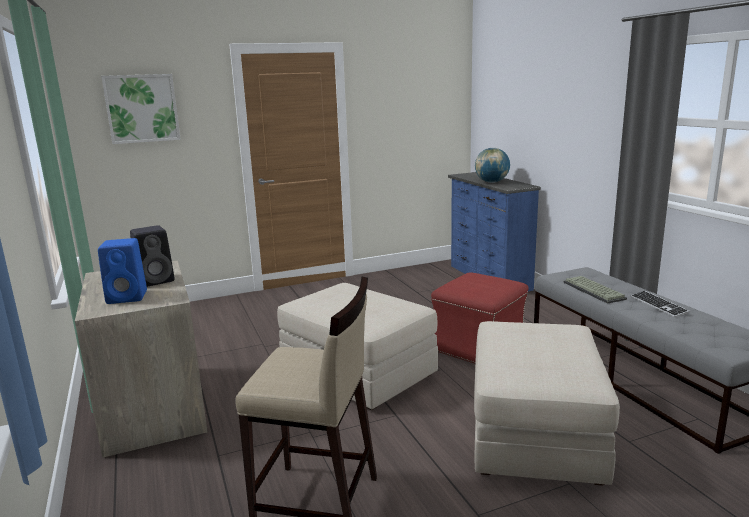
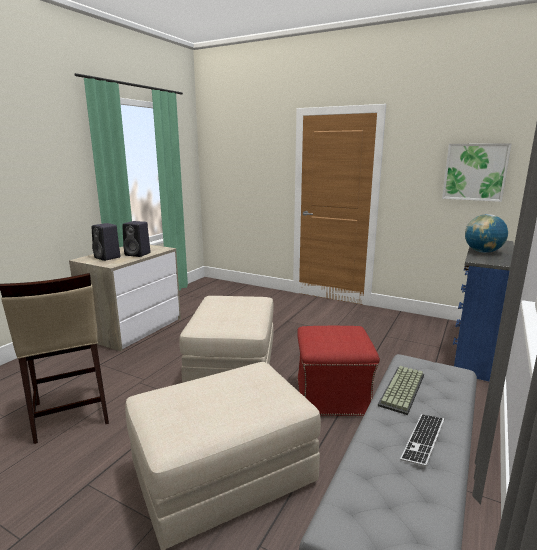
camera: 50 degrees right, 0 degrees up
blue speaker [98,238,147,304] -> black speaker [92,223,121,261]
picture [101,74,181,144] -> picture moved to [442,143,512,202]

